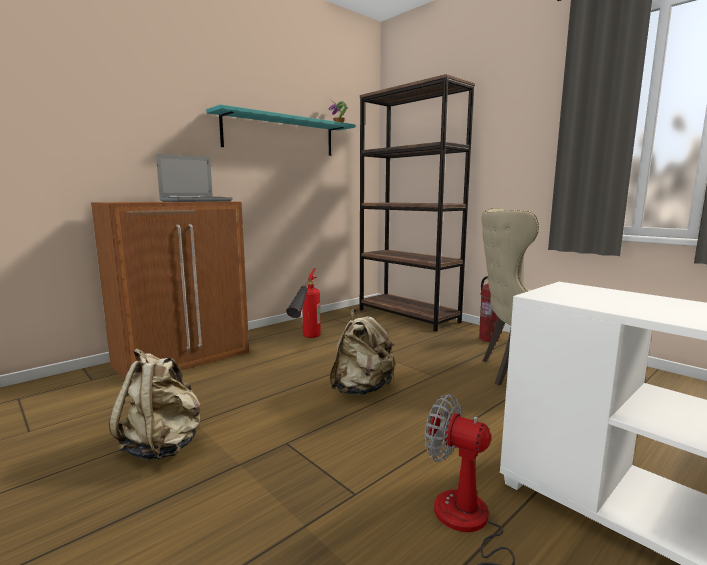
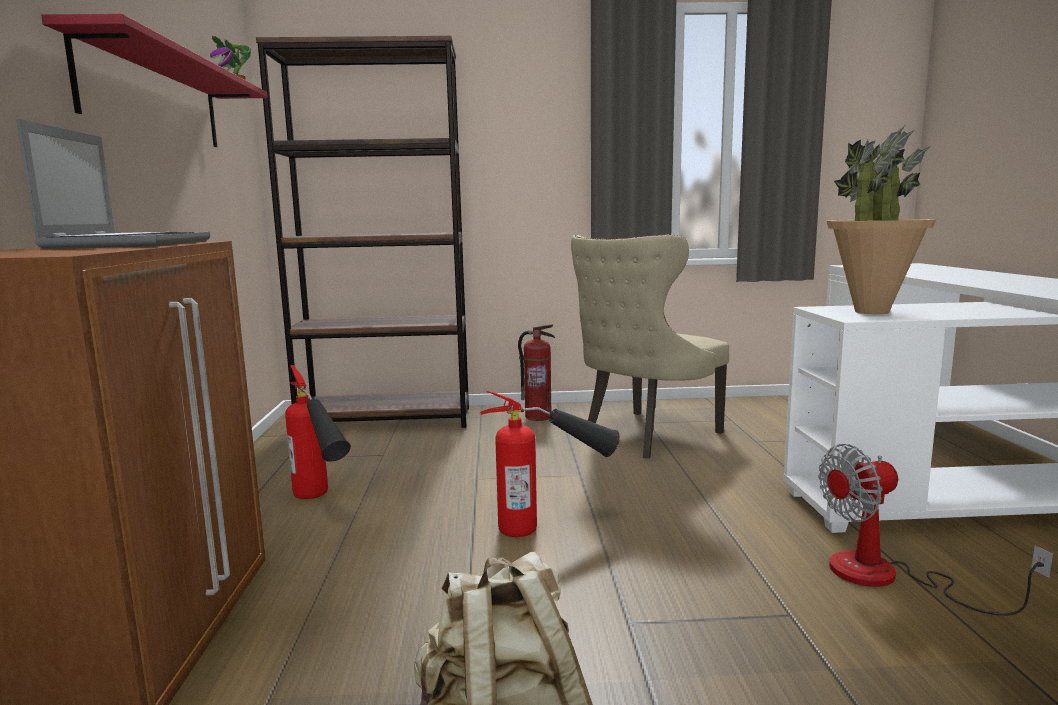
camera: 50 degrees left, 0 degrees up
turquoise shelf [206,104,355,156] -> red shelf [41,14,268,147]
beige backpack [330,308,395,395] -> fire extinguisher [480,390,620,537]
none -> potted plant [827,125,937,315]

